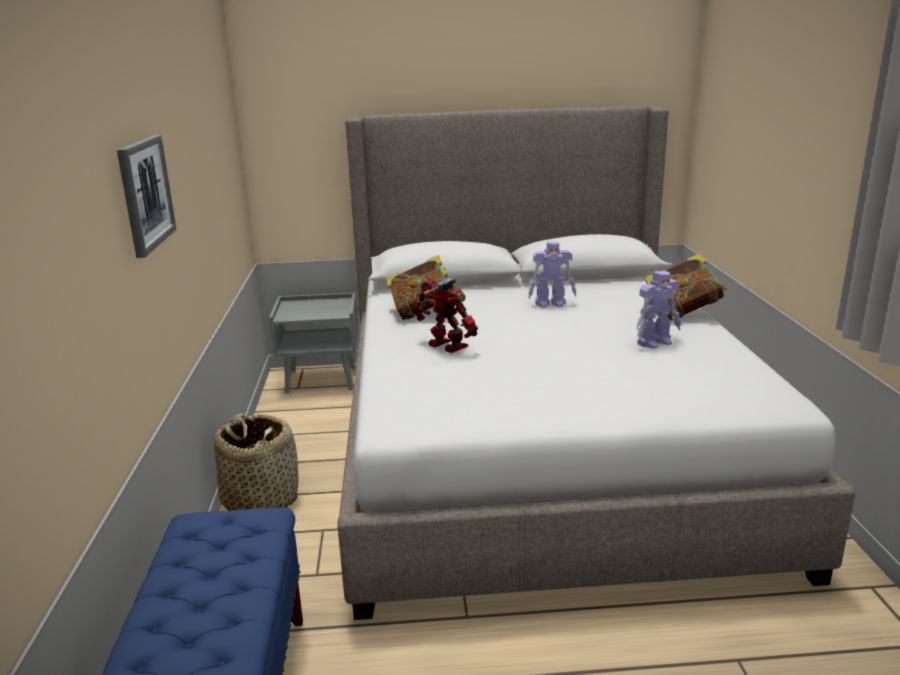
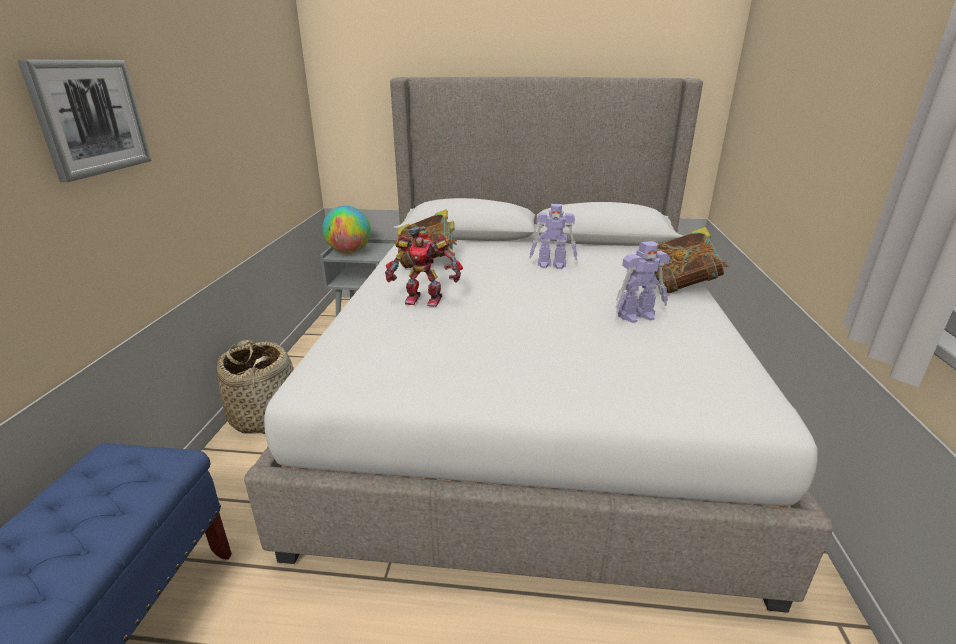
camera: 10 degrees right, 5 degrees up
toy robot [414,277,478,353] -> toy robot turned 135 degrees clockwise [385,227,463,307]
none -> globe [322,206,371,253]

